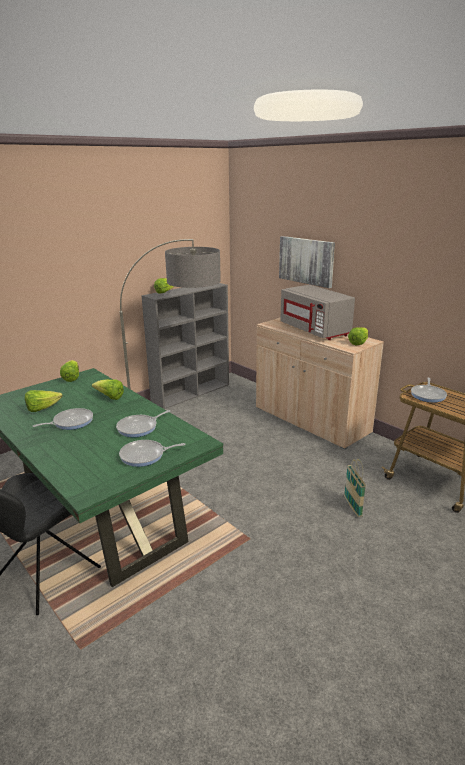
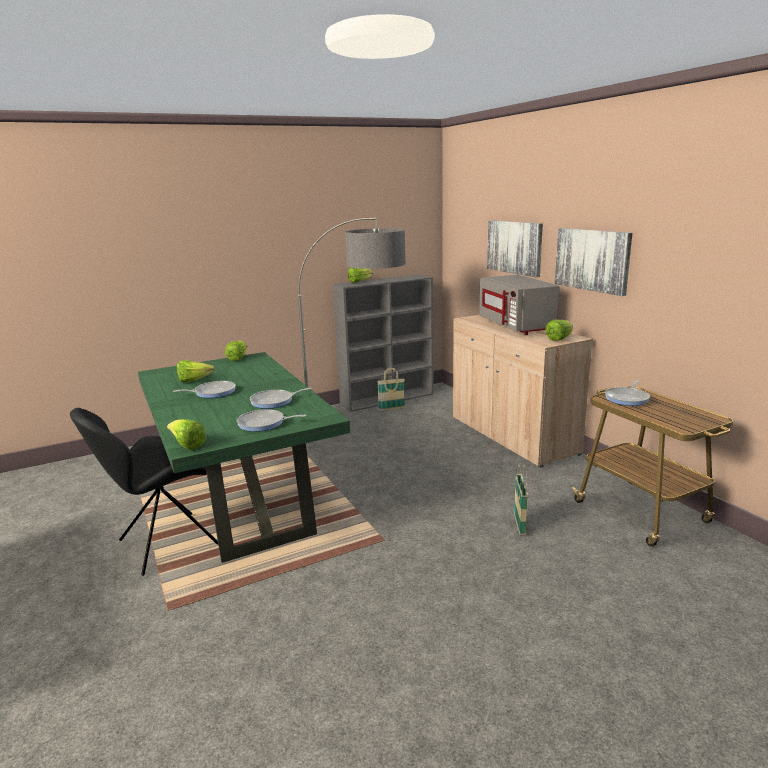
camera: 15 degrees right, 5 degrees down
lettuce [92,379,124,400] -> lettuce moved to [167,419,206,450]
none -> basket [377,368,405,411]
none -> picture [554,228,632,296]

